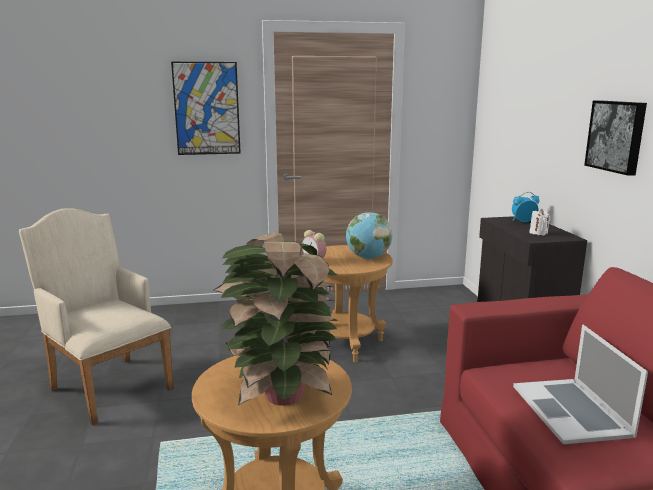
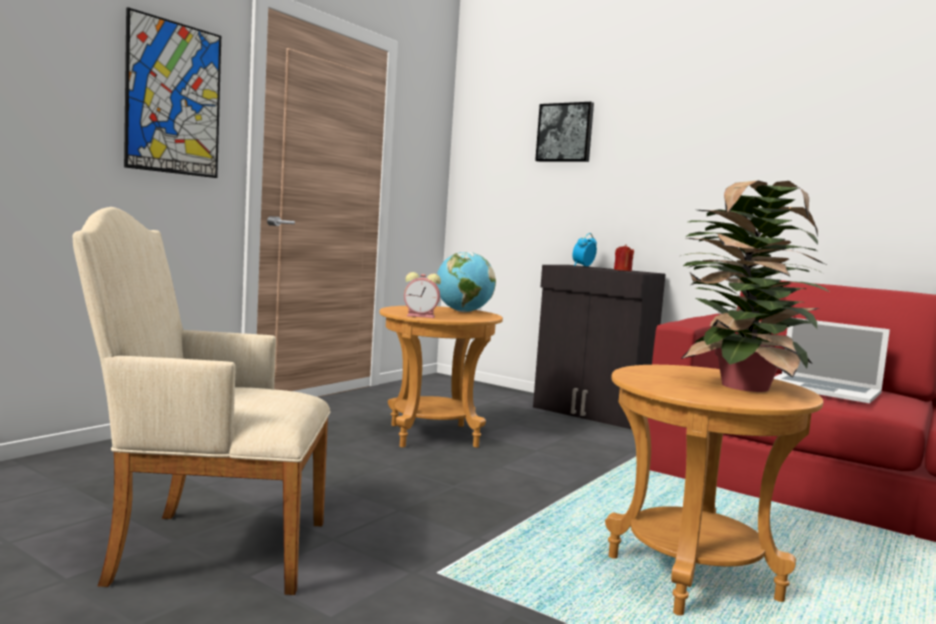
camera: 45 degrees left, 10 degrees down
white candle [529,209,550,236] -> red candle [614,244,634,271]
picture [584,100,647,176] -> picture moved to [535,102,594,162]

